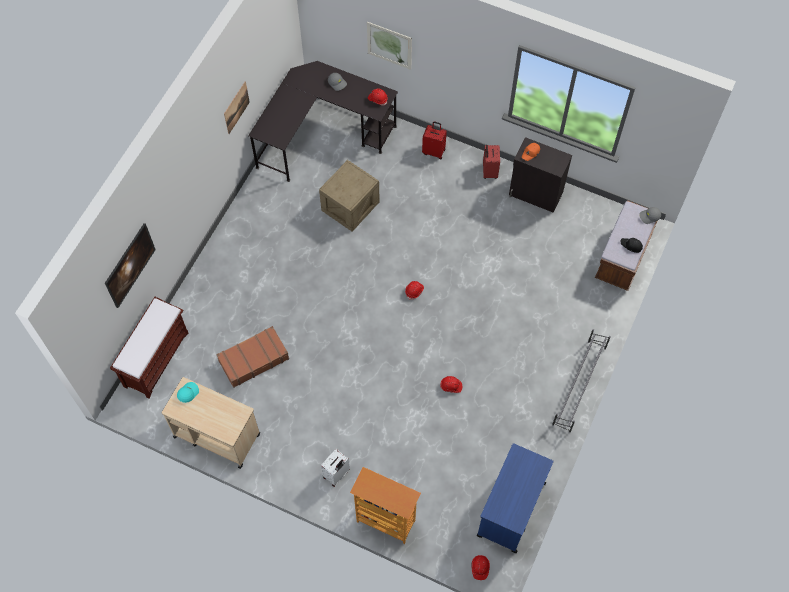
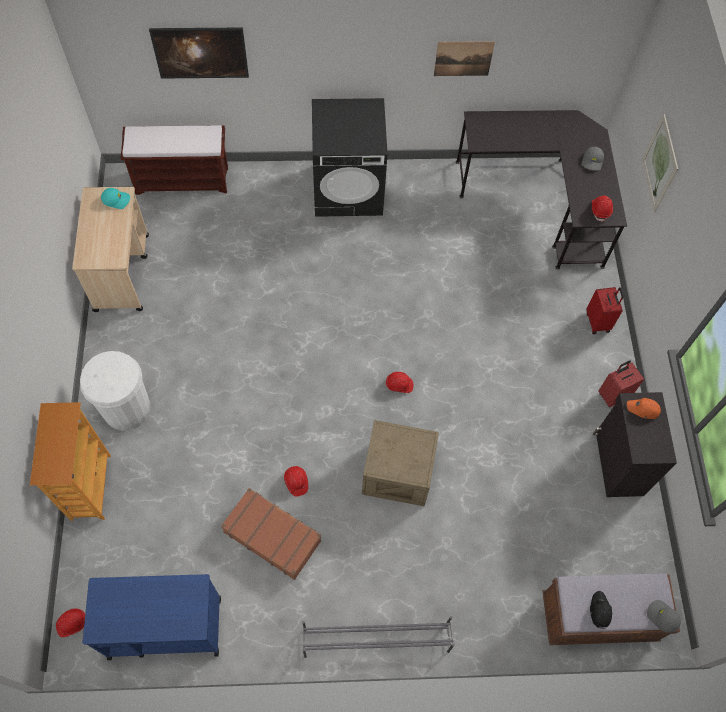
camera: 60 degrees right, 0 degrees up
brown suitcase [217,326,289,388] -> brown suitcase moved to [221,488,321,580]
crate [319,160,380,232] -> crate moved to [362,420,439,506]
white suitcase [321,449,350,487] -> white trash can [80,351,151,431]
none -> black washing machine [312,98,388,217]

